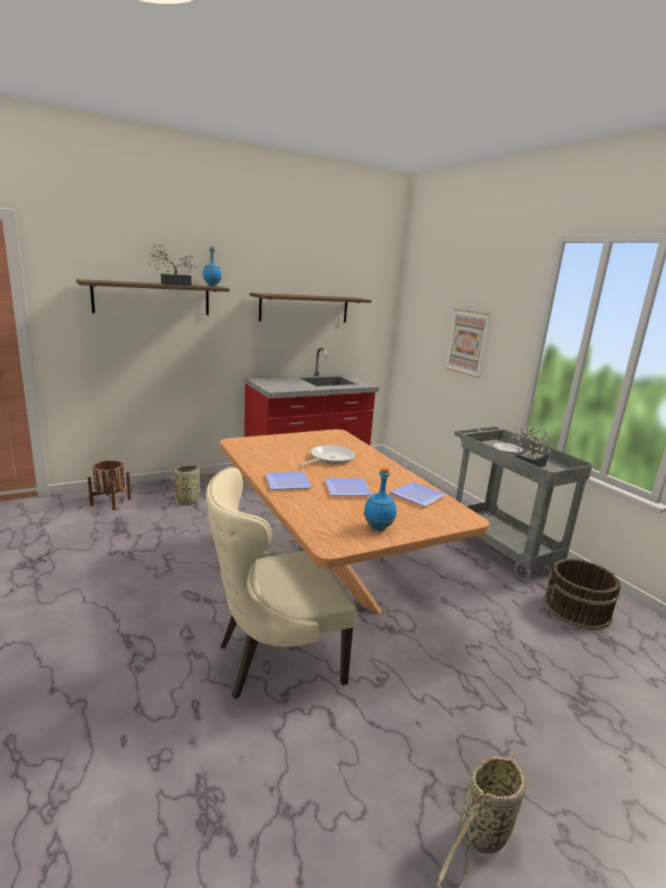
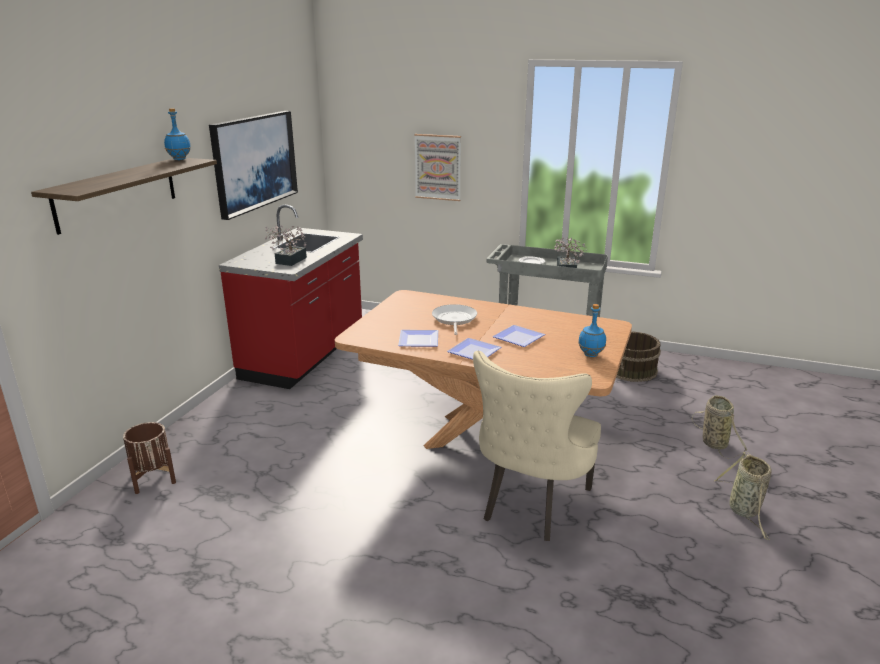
camera: 40 degrees left, 5 degrees up
potted plant [148,243,197,286] -> potted plant moved to [265,225,307,266]
basket [166,465,209,507] -> basket moved to [692,395,748,459]
shelf [250,293,372,323] -> picture [209,111,298,220]
plate [390,482,447,506] -> plate moved to [398,330,438,347]

